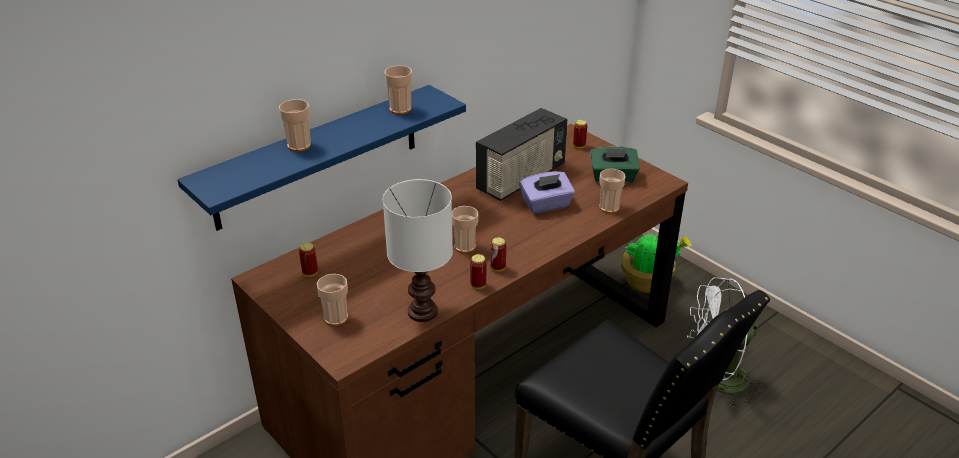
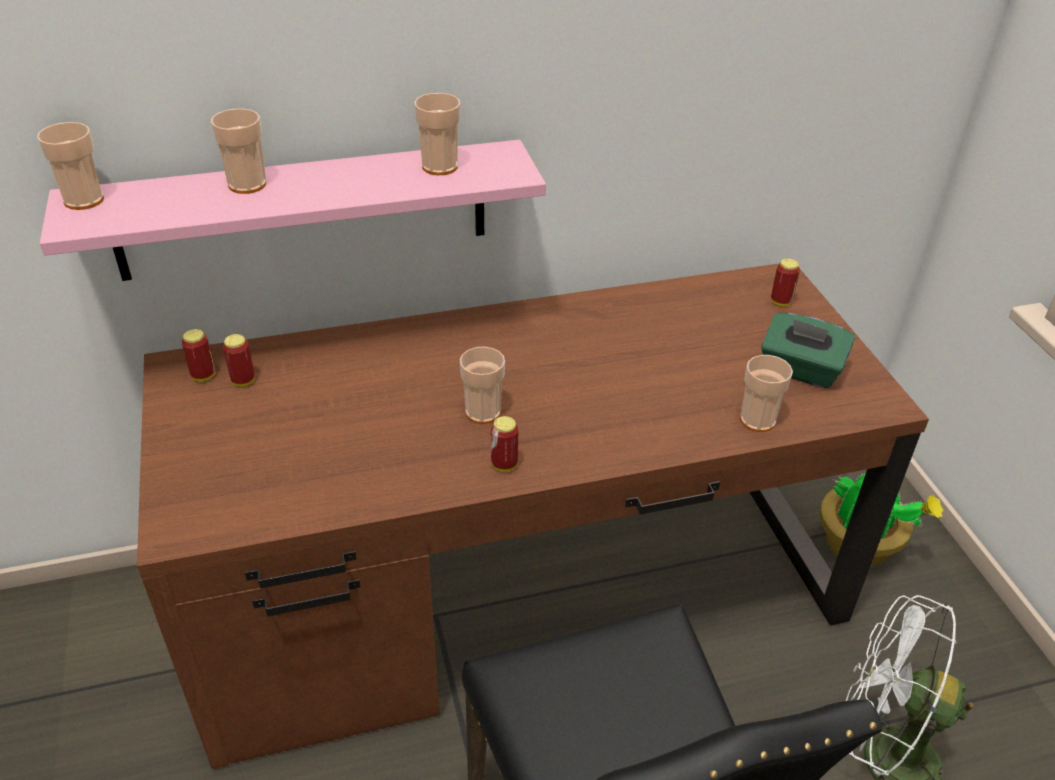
camera: 25 degrees right, 5 degrees up
blue shelf [177,85,466,231] -> pink shelf [40,140,546,281]
cup [317,274,348,326] -> cup moved to [37,122,104,210]
white table lamp [383,179,453,322] -> none
can [470,254,486,289] -> can moved to [182,329,215,381]
radio [476,108,567,201] -> none
purple tissue box [519,171,575,214] -> none

